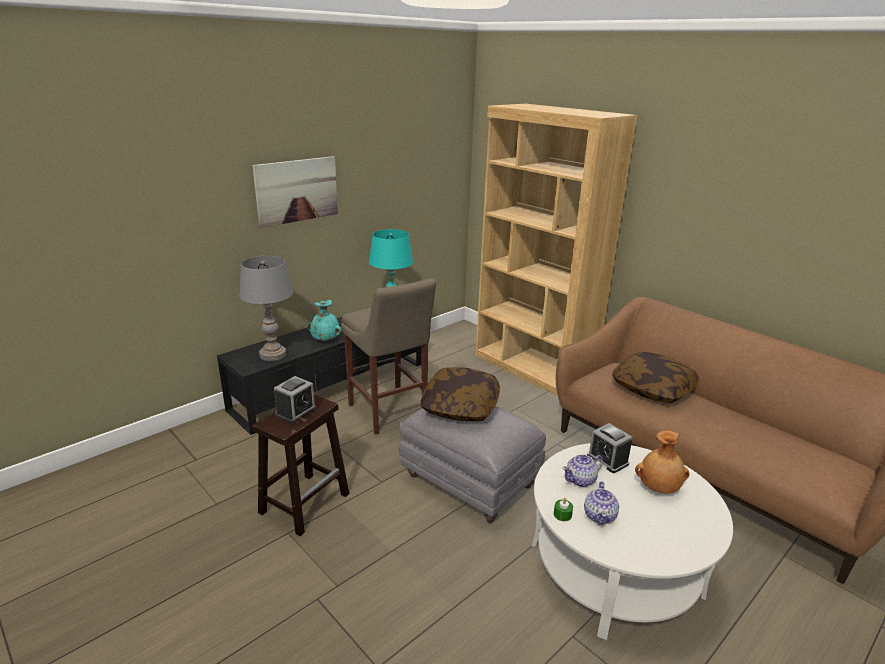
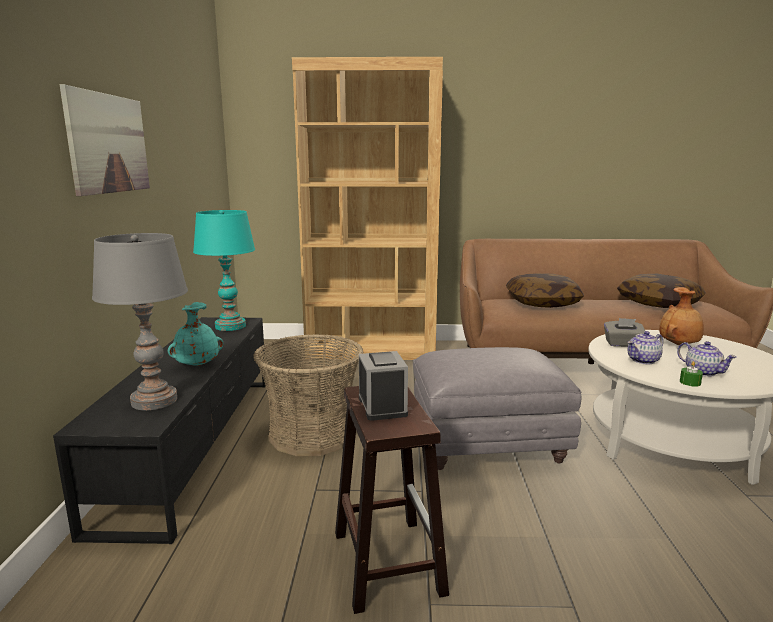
camera: 45 degrees left, 10 degrees down
beige stool [341,278,436,435] -> basket [253,334,364,456]
pillow [421,367,500,422] -> pillow moved to [617,274,706,308]
teapot [562,454,603,487] -> teapot turned 45 degrees clockwise [627,331,663,364]
alarm clock [587,423,632,473] -> grey tissue box [604,318,645,347]

